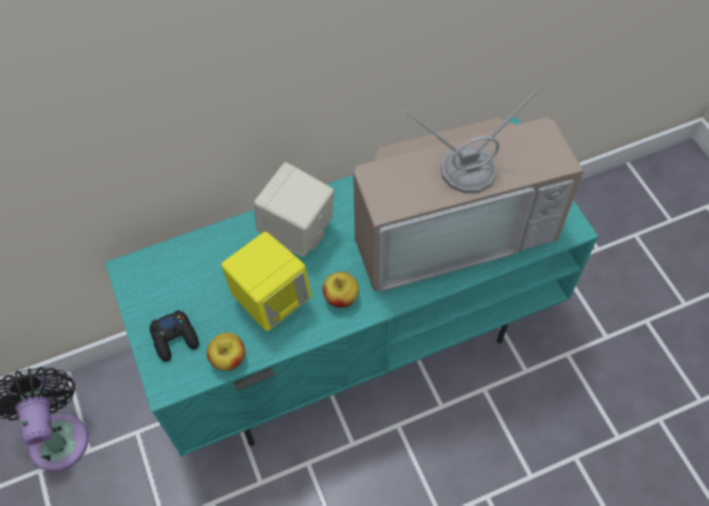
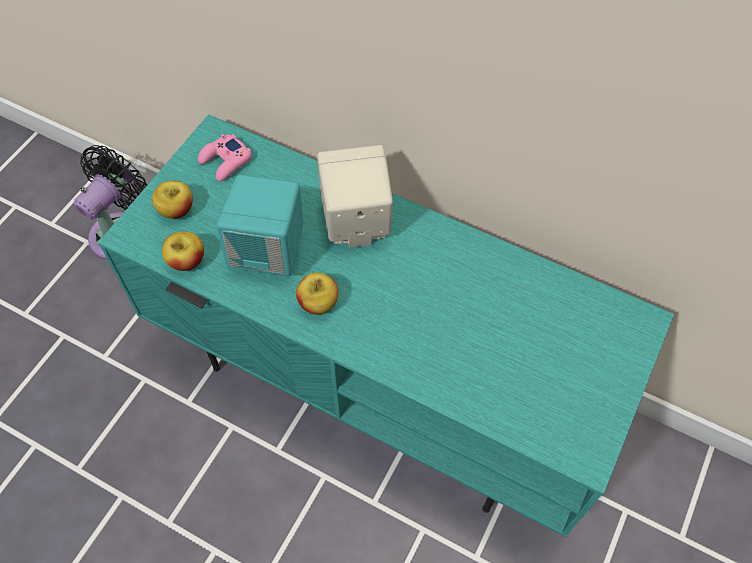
camera: 50 degrees right, 0 degrees up
black game controller [150,310,199,362] -> apple [152,181,193,219]
yellow speaker [221,232,312,331] -> turquoise speaker [217,175,303,276]
television [353,74,584,292] -> none
none -> pink game controller [198,134,252,182]

